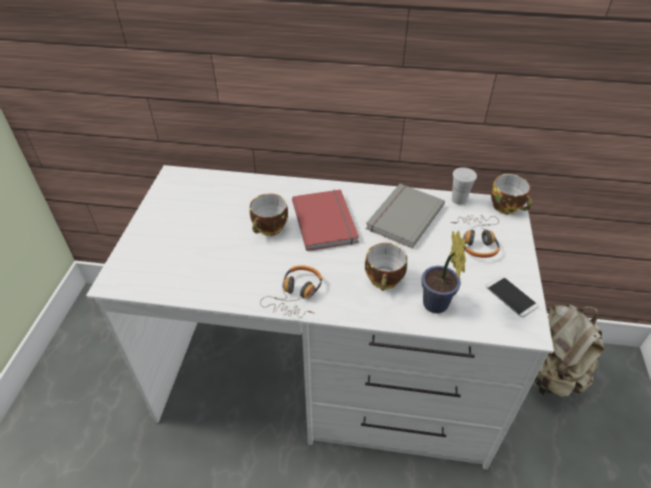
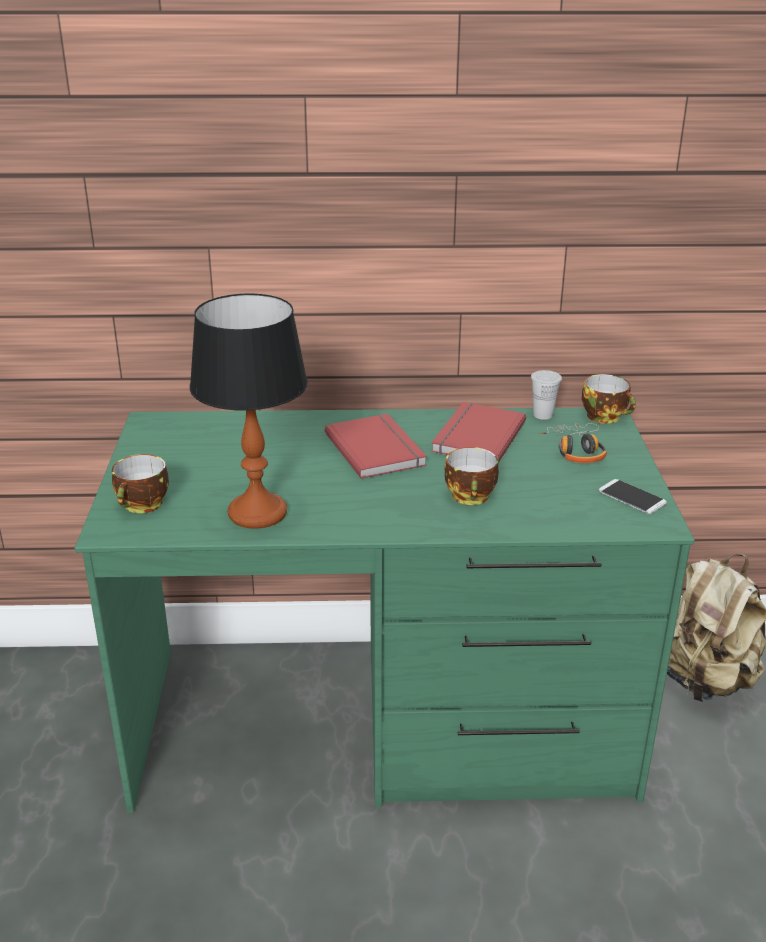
camera: 10 degrees left, 15 degrees down
white desk [86,165,554,470] -> green desk [75,407,695,812]
cup [250,193,288,236] -> cup moved to [112,454,169,513]
headphones [260,265,322,318] -> none
grey book [366,184,445,249] -> red book [431,402,526,463]
potted plant [421,230,466,313] -> none
none -> table lamp [190,294,308,529]

